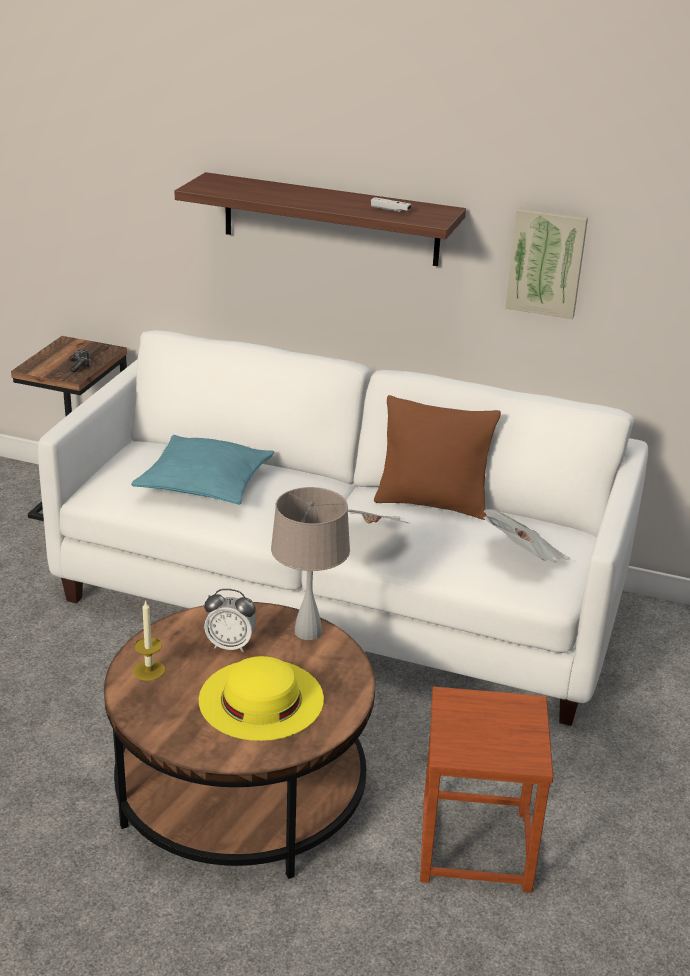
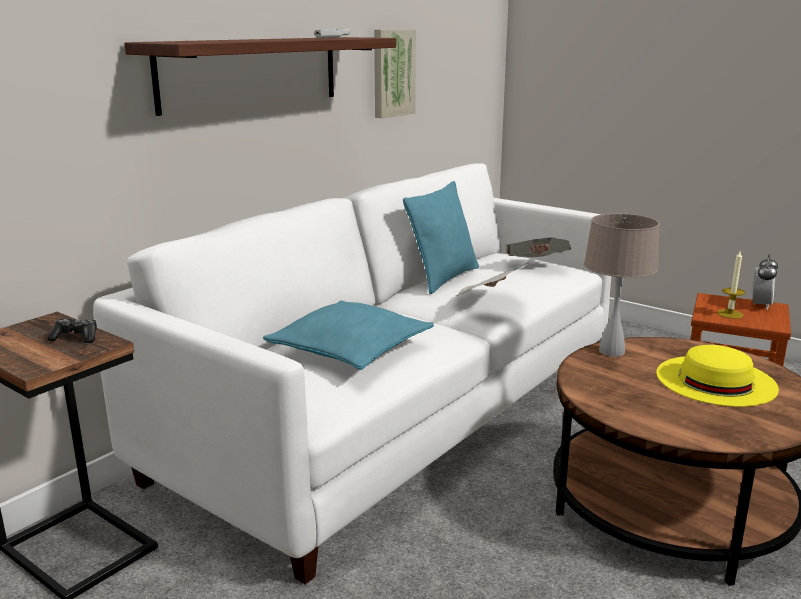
camera: 70 degrees left, 10 degrees down
candle [133,600,165,681] -> candle moved to [717,251,745,319]
alarm clock [204,589,256,652] -> alarm clock moved to [753,254,778,310]
brown pillow [374,395,501,520] -> turquoise pillow [403,181,479,294]

